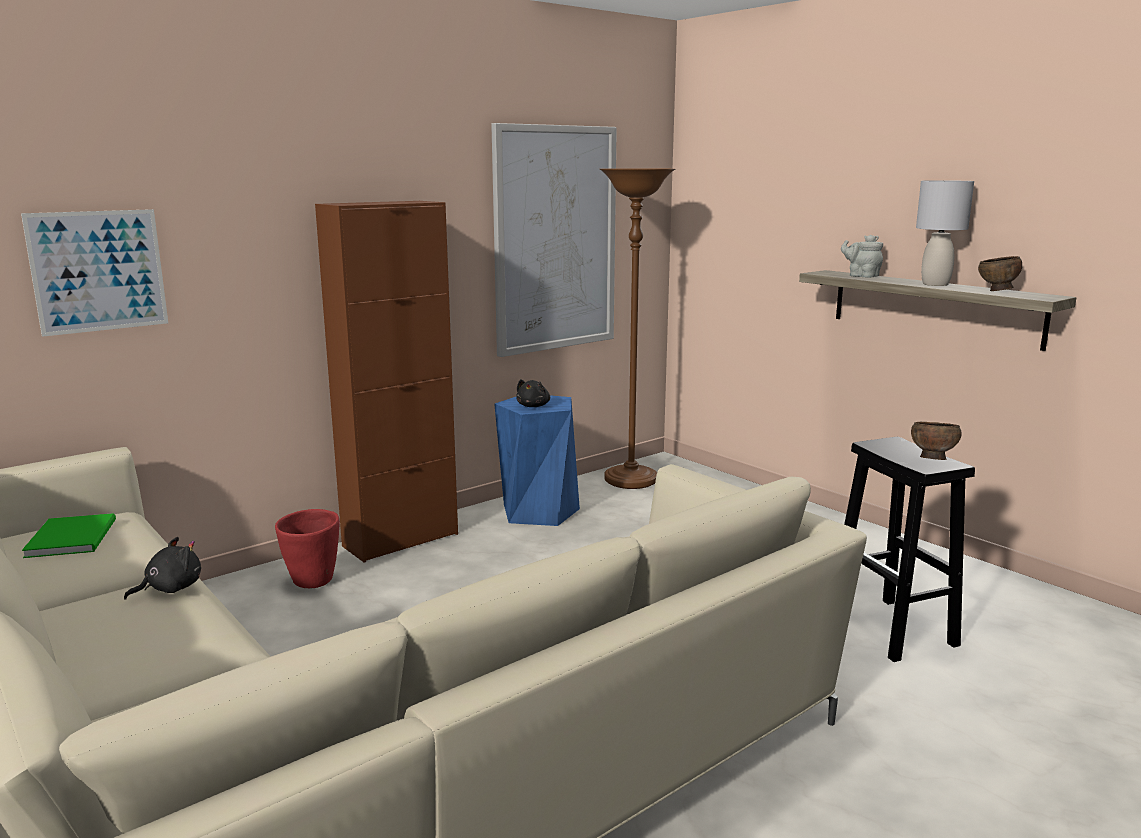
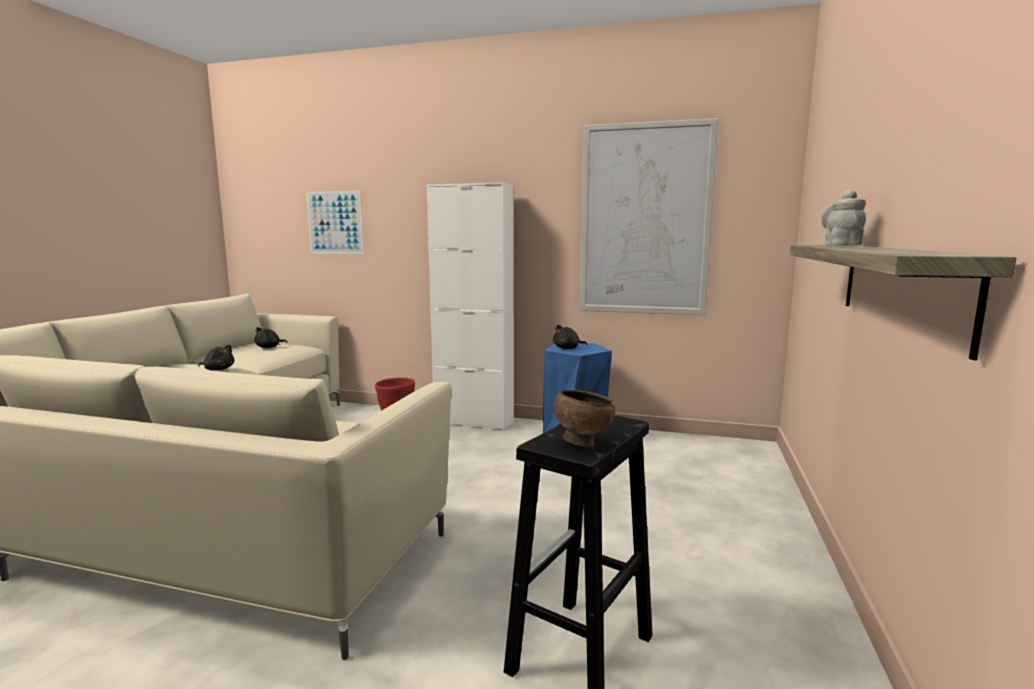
camera: 55 degrees right, 5 degrees down
green book [22,513,116,558] -> black plush toy [254,327,287,348]
brown cabinet [315,201,458,562] -> white cabinet [427,183,514,431]
brown floor lamp [600,168,675,489] -> none
grey table lamp [916,180,974,286] -> none
brown bowl [978,256,1022,291] -> none

